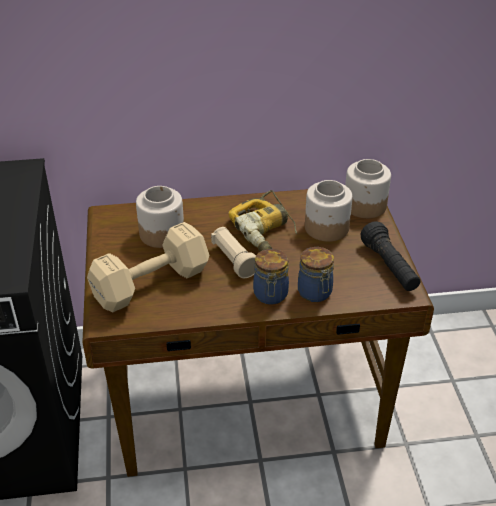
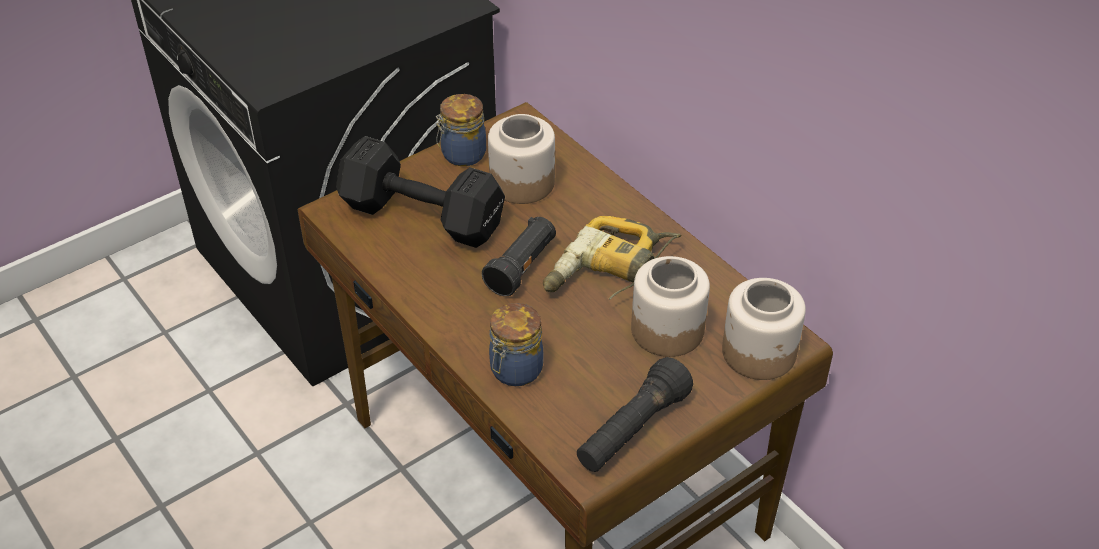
camera: 60 degrees right, 5 degrees up
beige dumbbell [87,222,210,312] -> black dumbbell [336,136,505,248]
beige flashlight [211,227,256,278] -> black flashlight [482,217,556,296]
jar [253,249,289,305] -> jar moved to [436,94,486,166]

